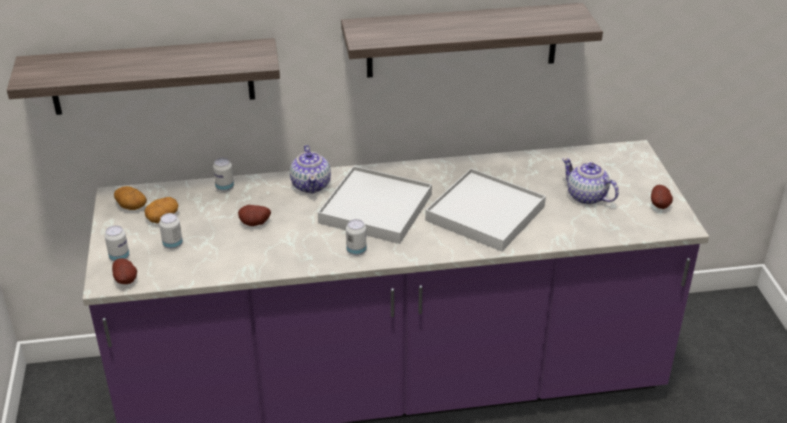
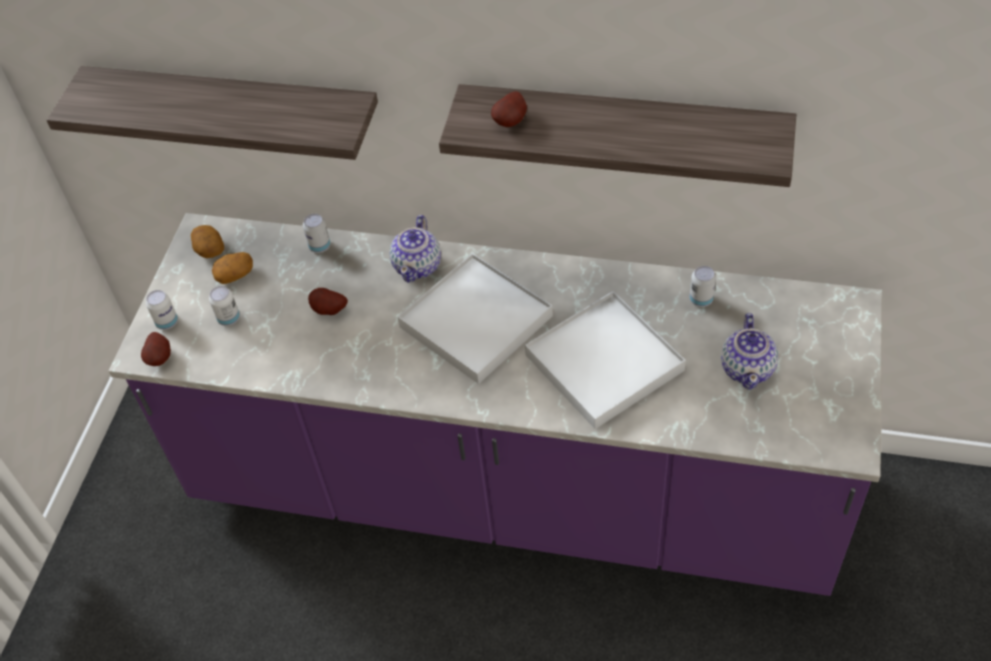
camera: 25 degrees right, 15 degrees up
can [346,219,366,256] -> can moved to [689,266,716,307]
teapot [562,158,619,205] -> teapot turned 150 degrees counterclockwise [721,313,779,390]
potato [651,185,673,209] -> potato moved to [491,91,527,127]

